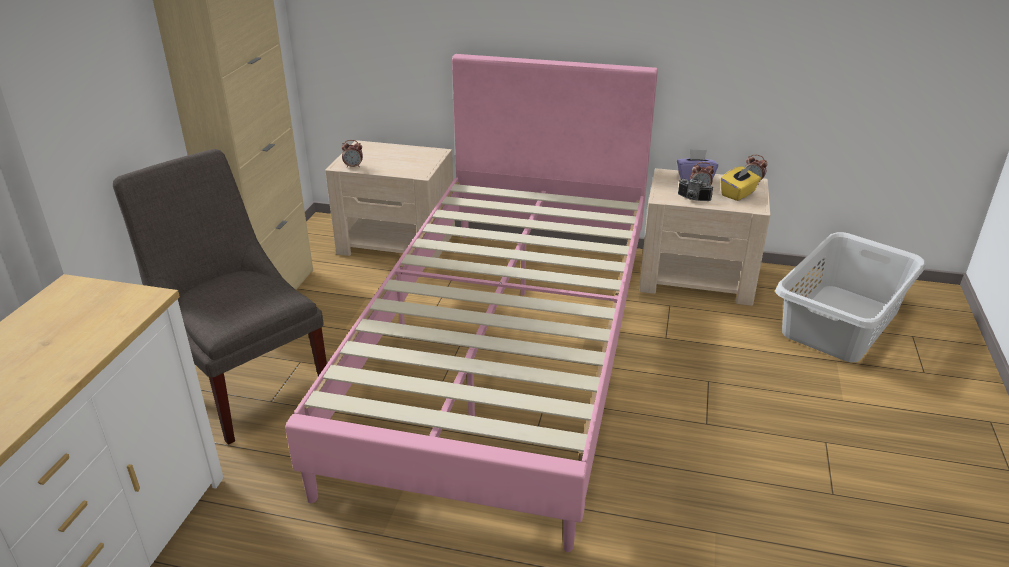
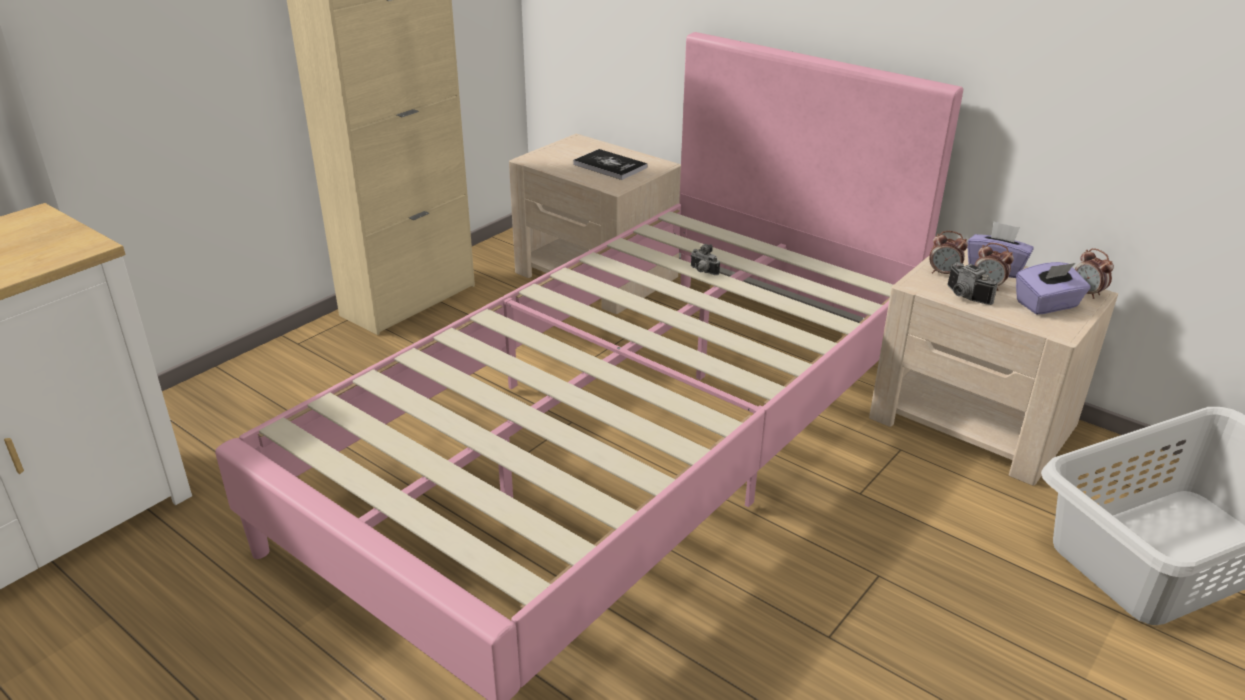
camera: 25 degrees right, 0 degrees up
grey chair [113,149,327,445] -> none
alarm clock [342,140,363,168] -> alarm clock moved to [929,231,968,274]
yellow tissue box [720,165,761,201] -> purple tissue box [1016,262,1091,315]
none -> book [573,149,647,180]
none -> camera [690,244,720,275]

